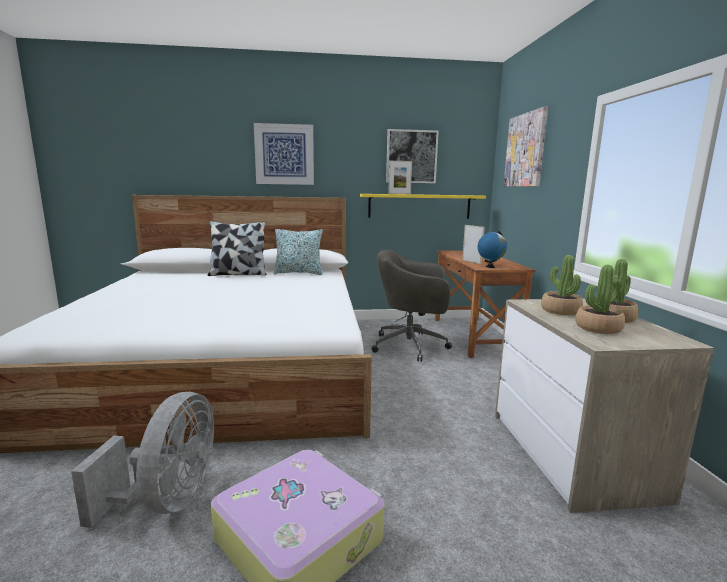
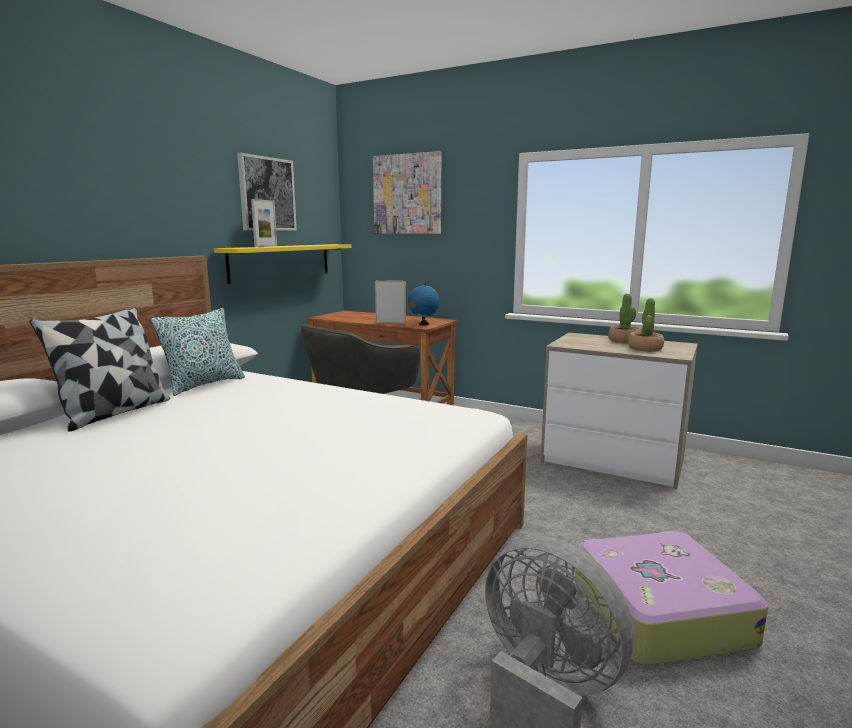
camera: 55 degrees left, 0 degrees up
picture [254,123,314,185] -> none
potted plant [541,255,583,315] -> none

